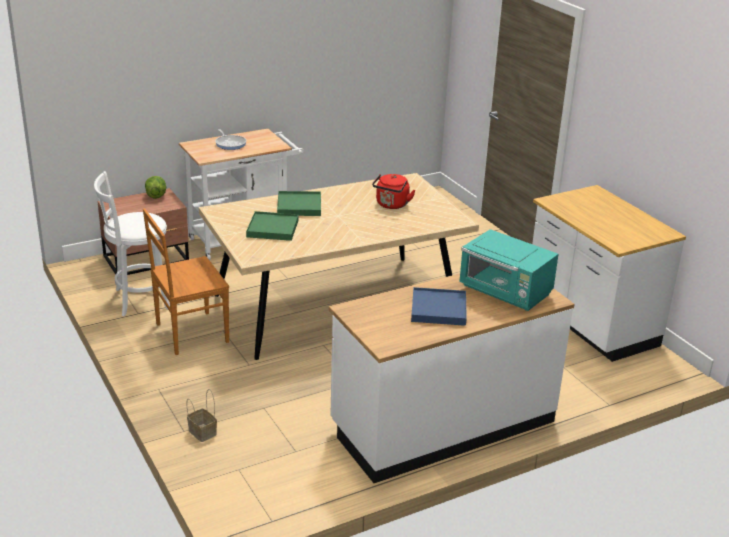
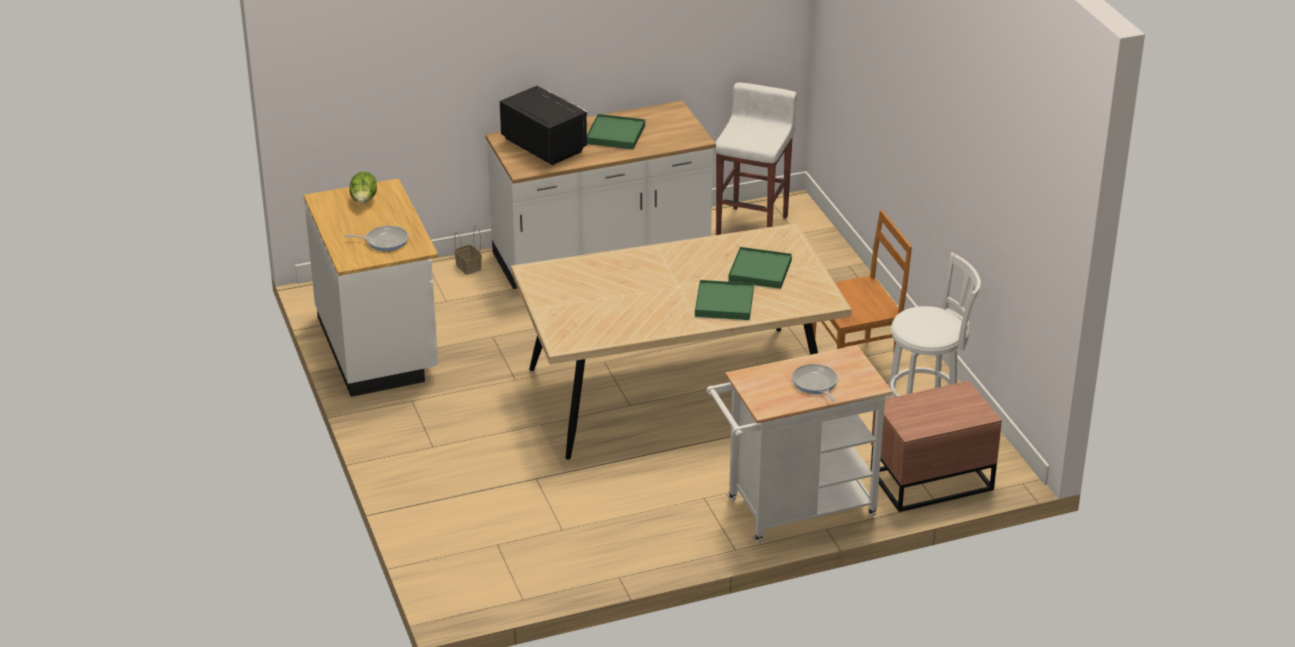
camera: 170 degrees left, 5 degrees up
lettuce [145,176,166,199] -> lettuce moved to [349,171,377,203]
basket [186,389,217,442] -> basket moved to [454,225,482,275]
red kettle [372,174,415,209] -> none
blue tray [411,287,467,326] -> green tray [587,114,645,150]
turquoise microwave [459,229,559,311] -> black microwave [500,86,588,165]
none -> frying pan [345,226,408,251]
none -> white stool [715,82,797,235]

